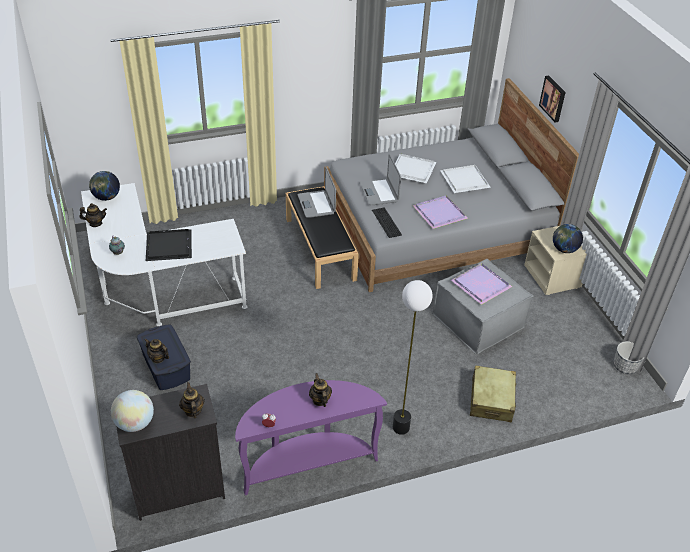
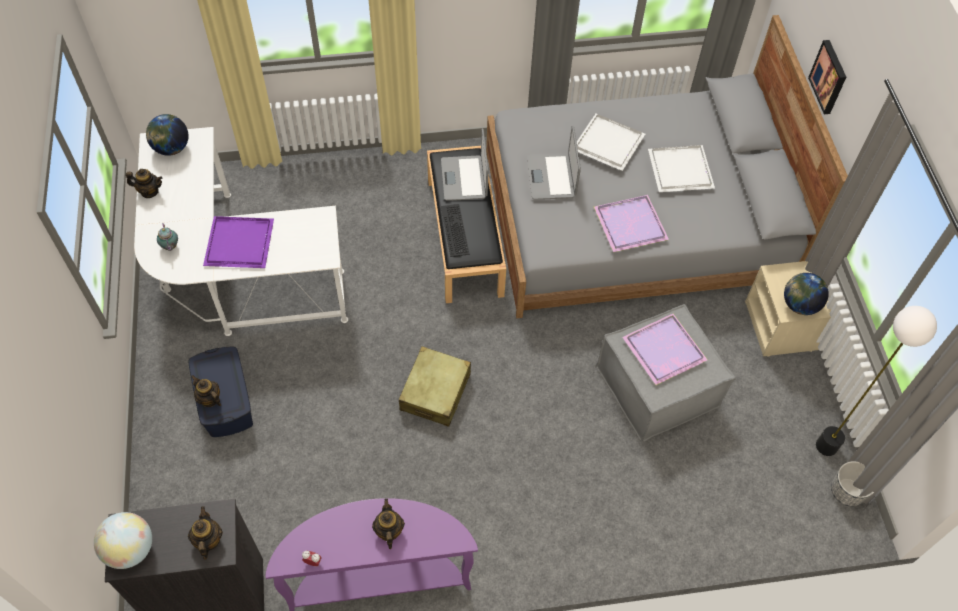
camera: 10 degrees right, 15 degrees up
black tray [146,229,192,261] -> purple tray [203,216,274,268]
keyboard [372,207,402,238] -> keyboard moved to [441,204,470,257]
floor lamp [393,280,433,435] -> floor lamp moved to [816,306,937,456]
beige suitcase [470,366,516,422] -> beige suitcase moved to [399,346,471,427]

